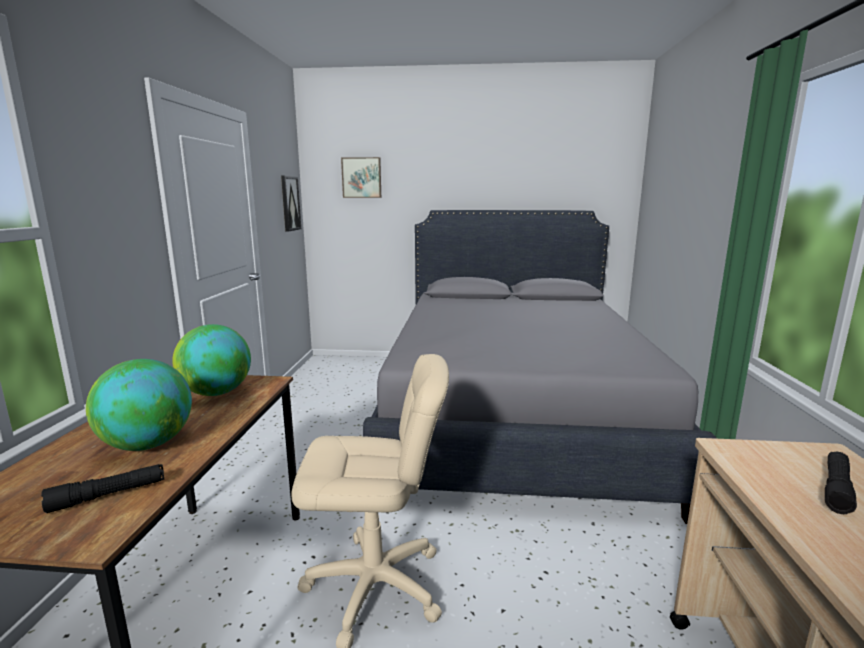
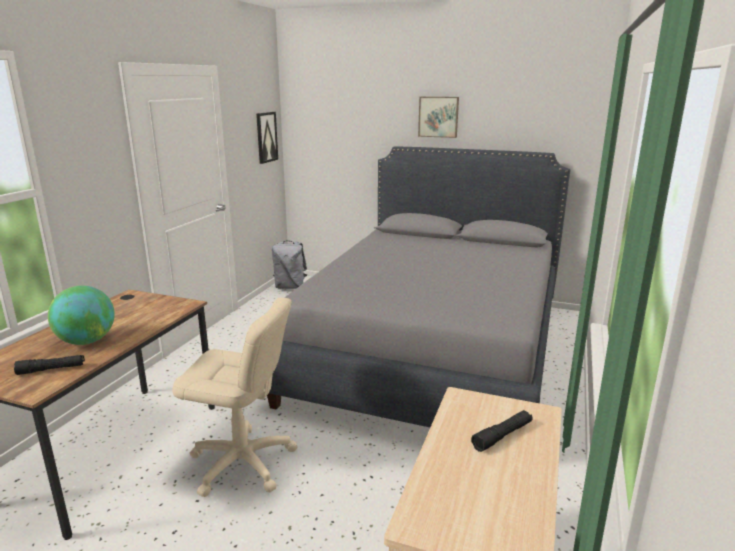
camera: 15 degrees right, 5 degrees up
globe [172,324,251,396] -> none
picture [341,157,381,198] -> picture moved to [418,97,459,138]
none -> grey backpack [272,241,307,289]

